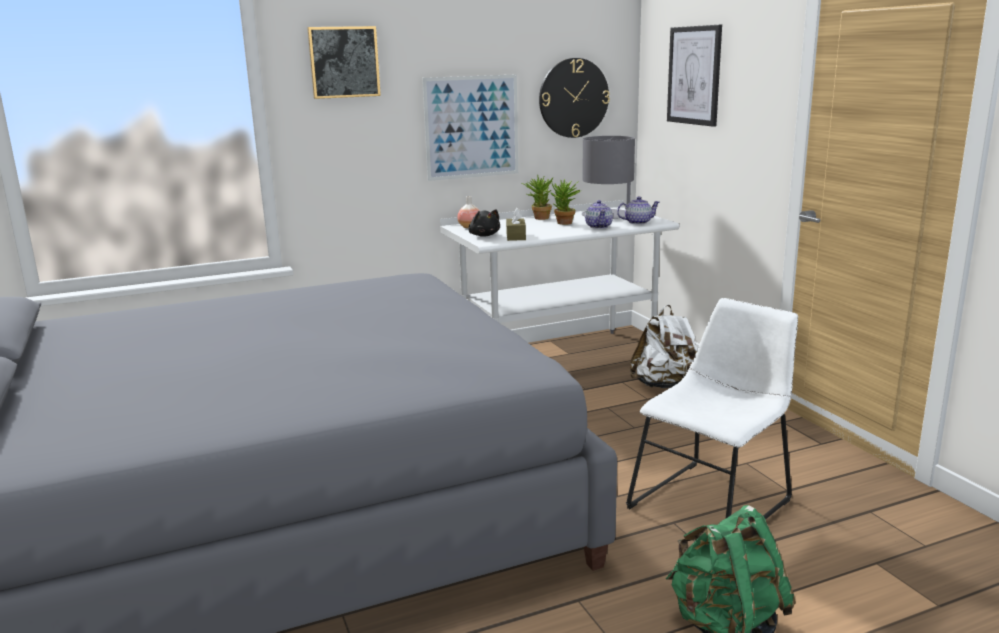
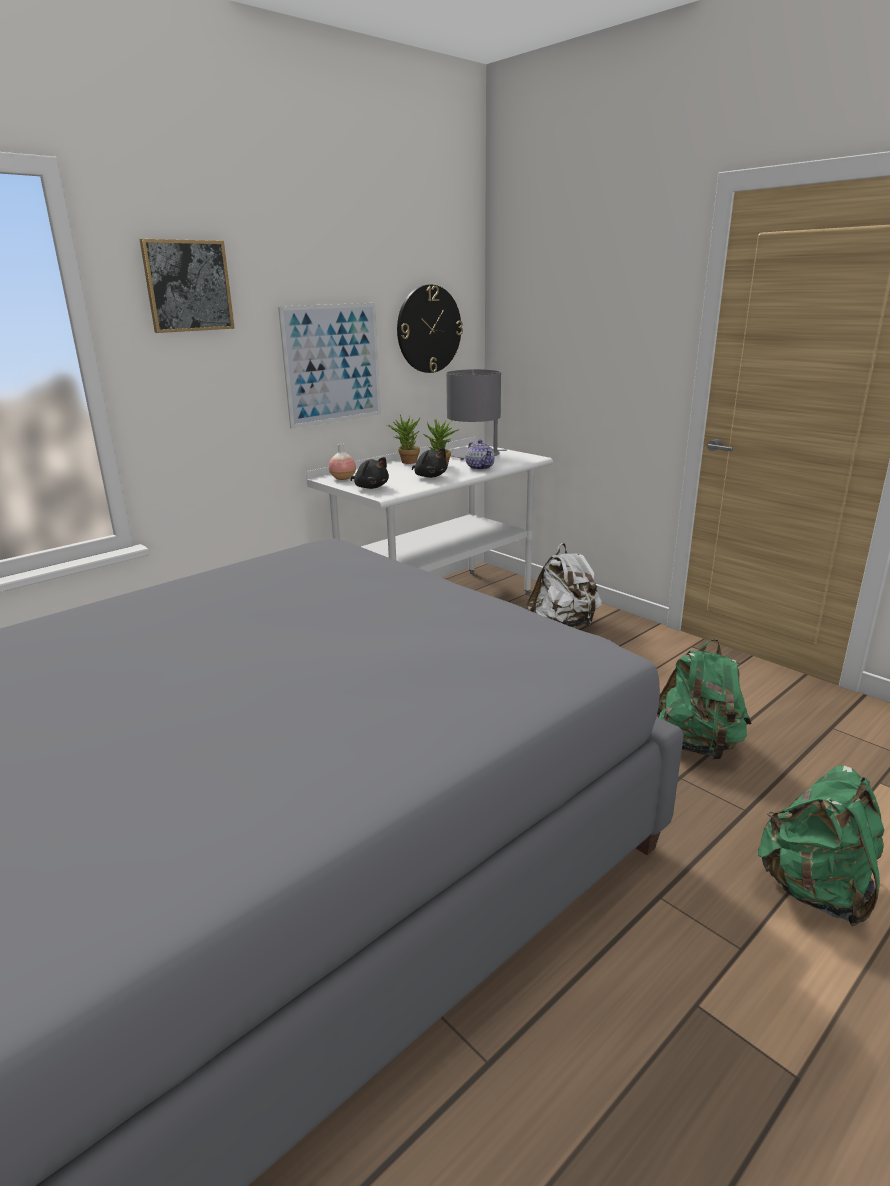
camera: 20 degrees left, 5 degrees up
brown tissue box [506,208,526,241] -> none
teapot [617,196,659,225] -> none
white chair [626,298,798,520] -> green backpack [657,639,752,760]
picture [667,25,722,127] -> none
none -> black plush toy [412,448,448,478]

